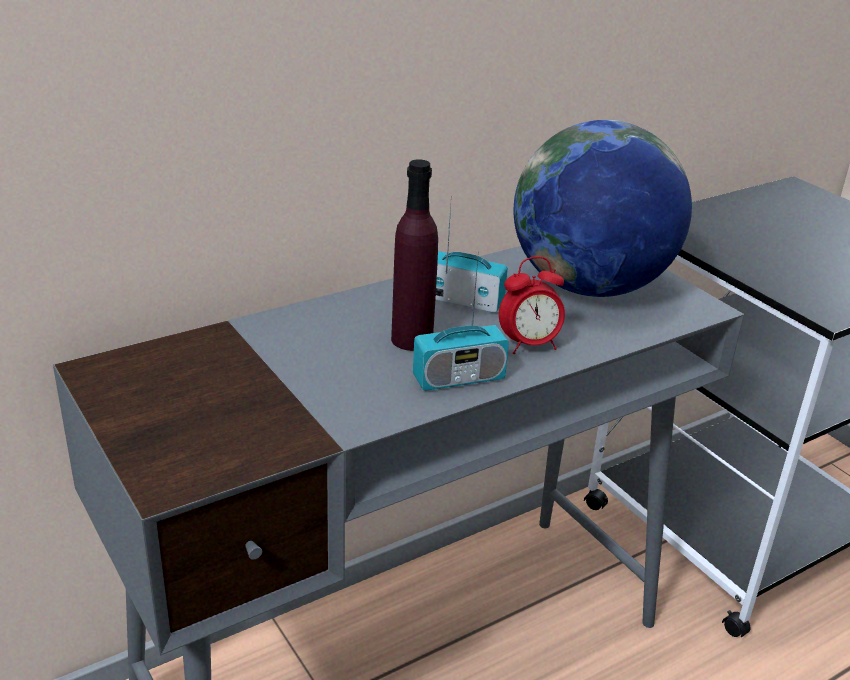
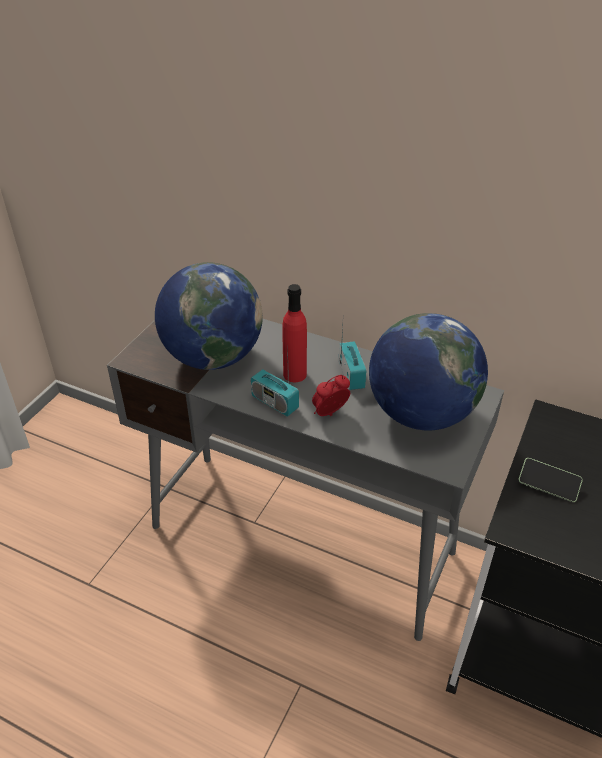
camera: 60 degrees right, 10 degrees up
purple bottle [391,160,438,351] -> red bottle [282,284,307,382]
alarm clock [499,257,565,354] -> alarm clock turned 105 degrees clockwise [312,375,350,416]
none -> globe [155,262,263,370]
none -> phone [518,458,583,502]

